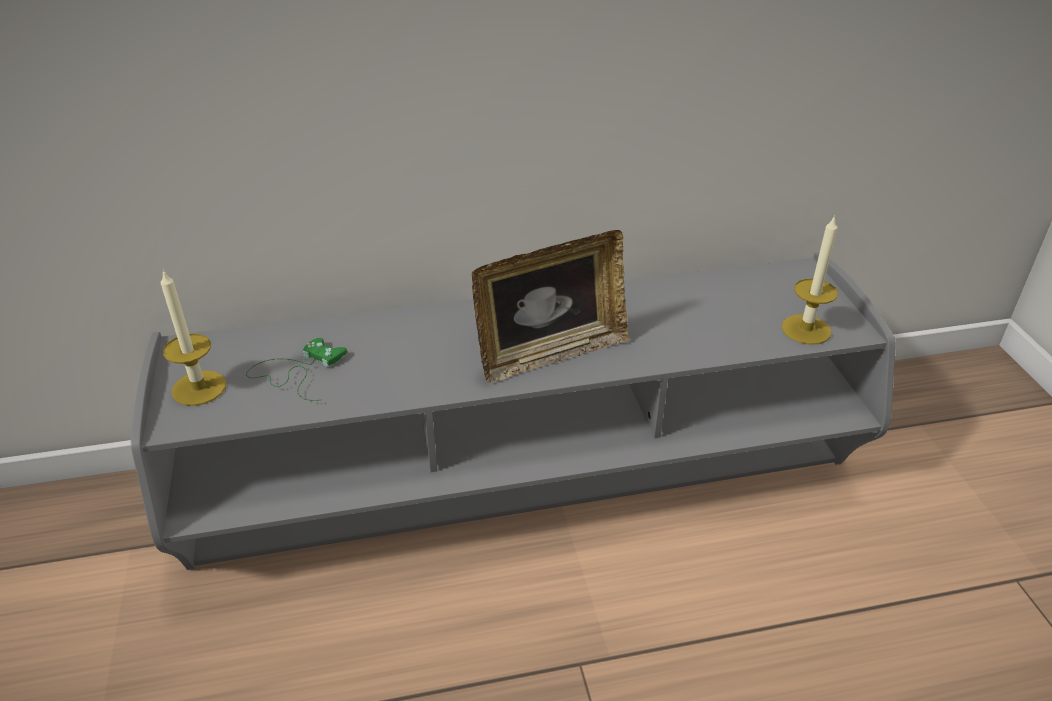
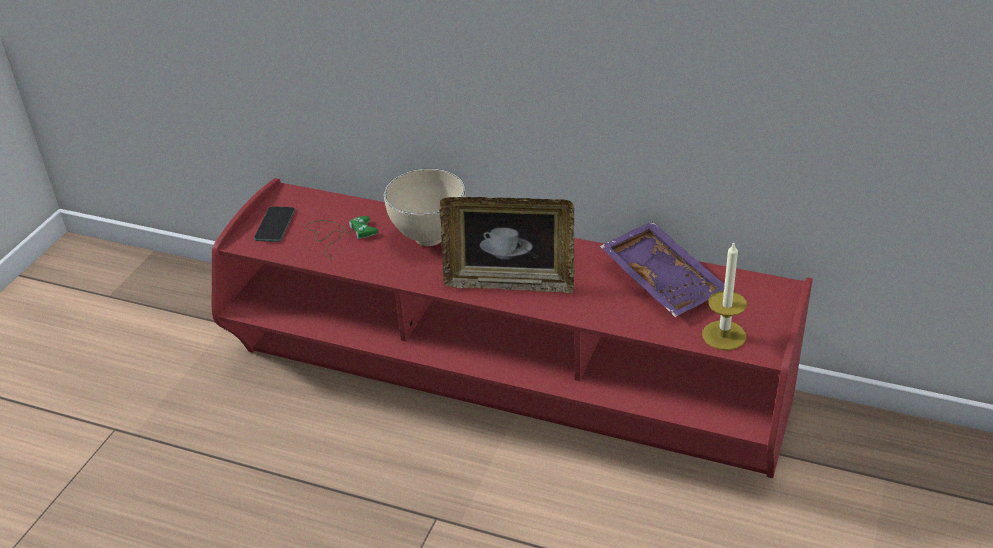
camera: 35 degrees right, 0 degrees up
grey tv stand [131,252,895,570] -> red tv stand [212,178,813,478]
candle [161,269,226,406] -> phone [254,206,295,242]
none -> beige bowl [384,169,466,246]
none -> purple tray [600,221,725,317]

